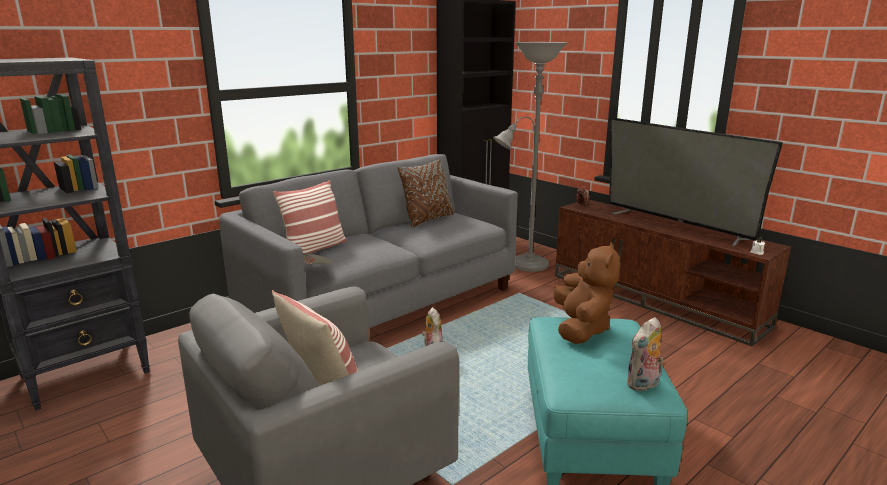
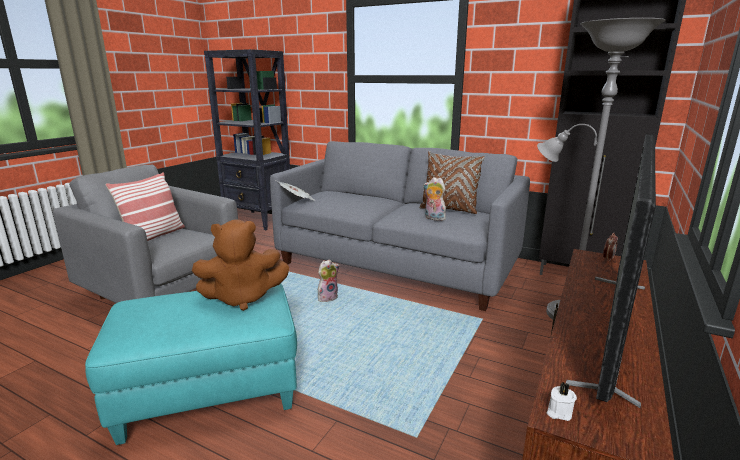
camera: 70 degrees right, 0 degrees up
pillow [273,180,347,254] -> none
plush toy [627,317,664,391] -> plush toy moved to [423,177,446,221]

